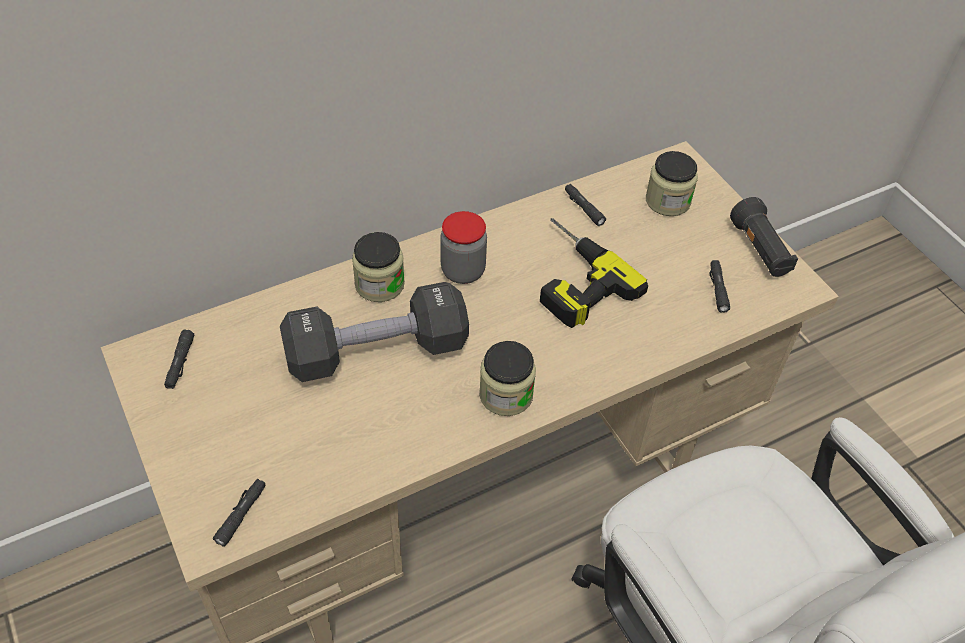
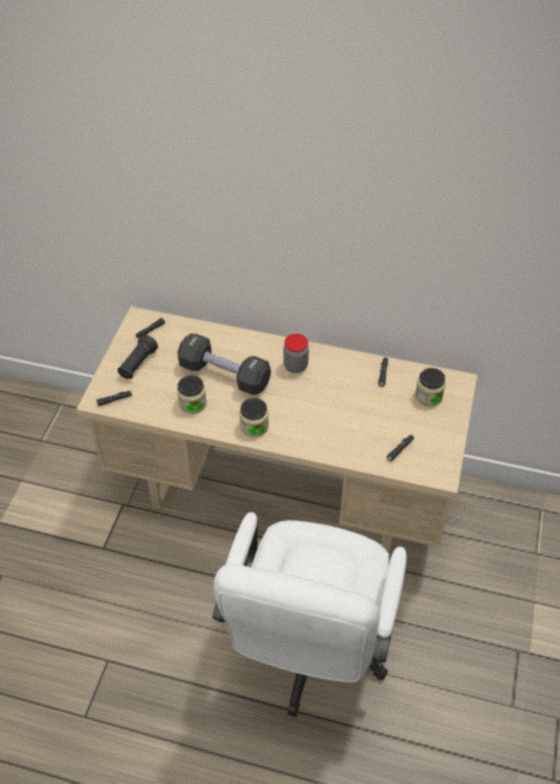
camera: 45 degrees right, 0 degrees up
jar [352,232,405,302] -> jar moved to [177,375,207,414]
power drill [540,218,648,328] -> none
black flashlight [730,197,798,277] -> black flashlight moved to [118,335,158,379]

